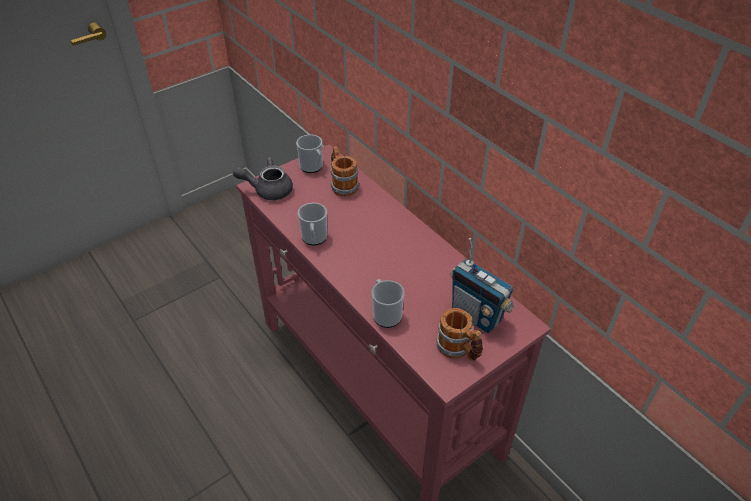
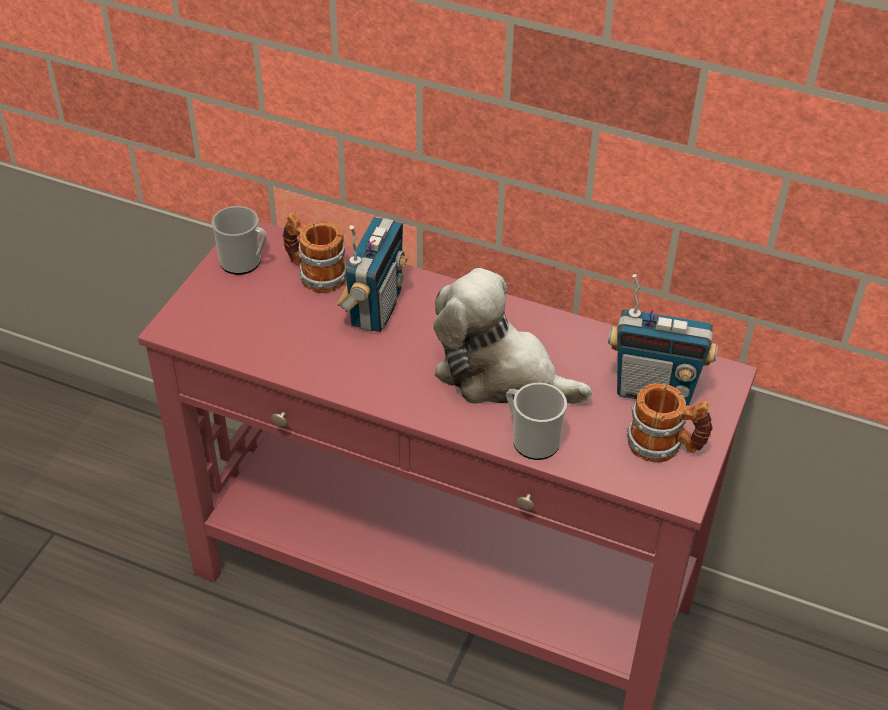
camera: 30 degrees left, 0 degrees up
grey teapot [233,157,293,200] -> none
mug [298,203,327,245] -> none
none -> radio [337,217,407,332]
none -> plush toy [433,268,592,404]

